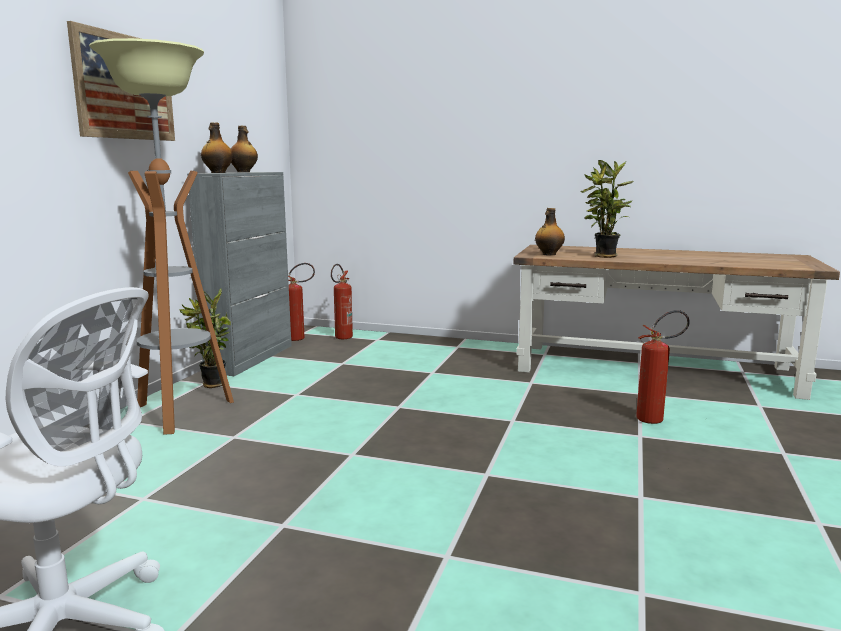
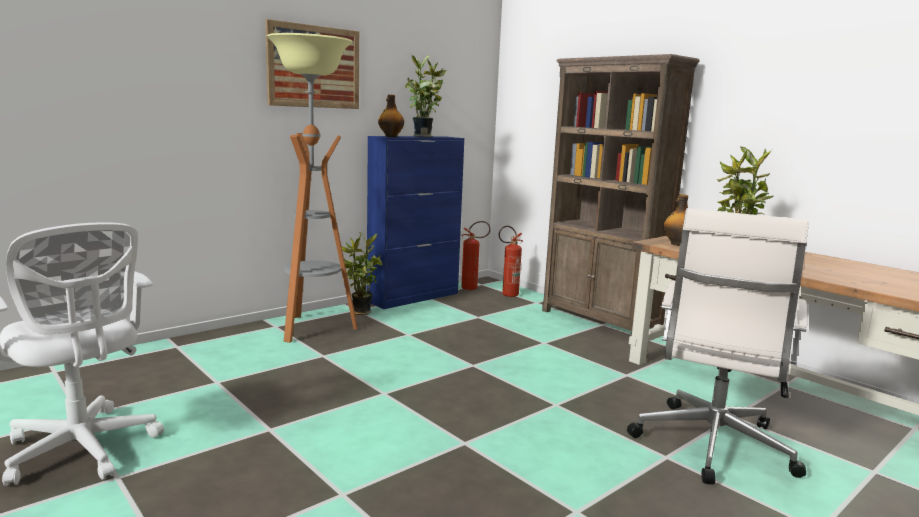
camera: 30 degrees right, 0 degrees up
grey cabinet [187,172,291,376] -> blue cabinet [367,136,464,309]
bottle [231,126,258,172] -> potted plant [405,55,447,137]
fire extinguisher [636,310,690,424] -> white office chair [627,208,809,484]
none -> brown bookcase [542,54,700,336]

